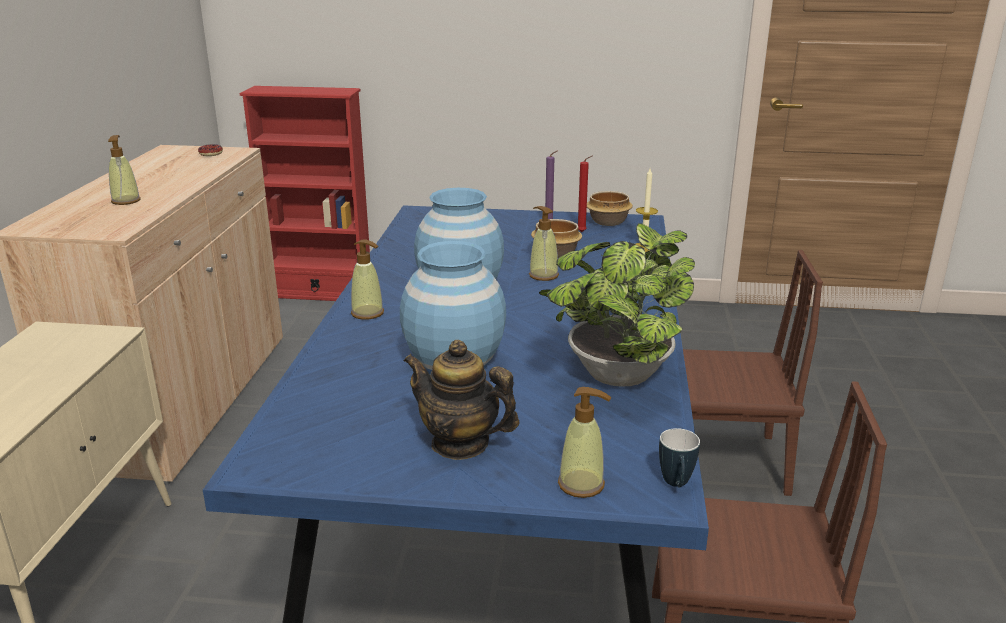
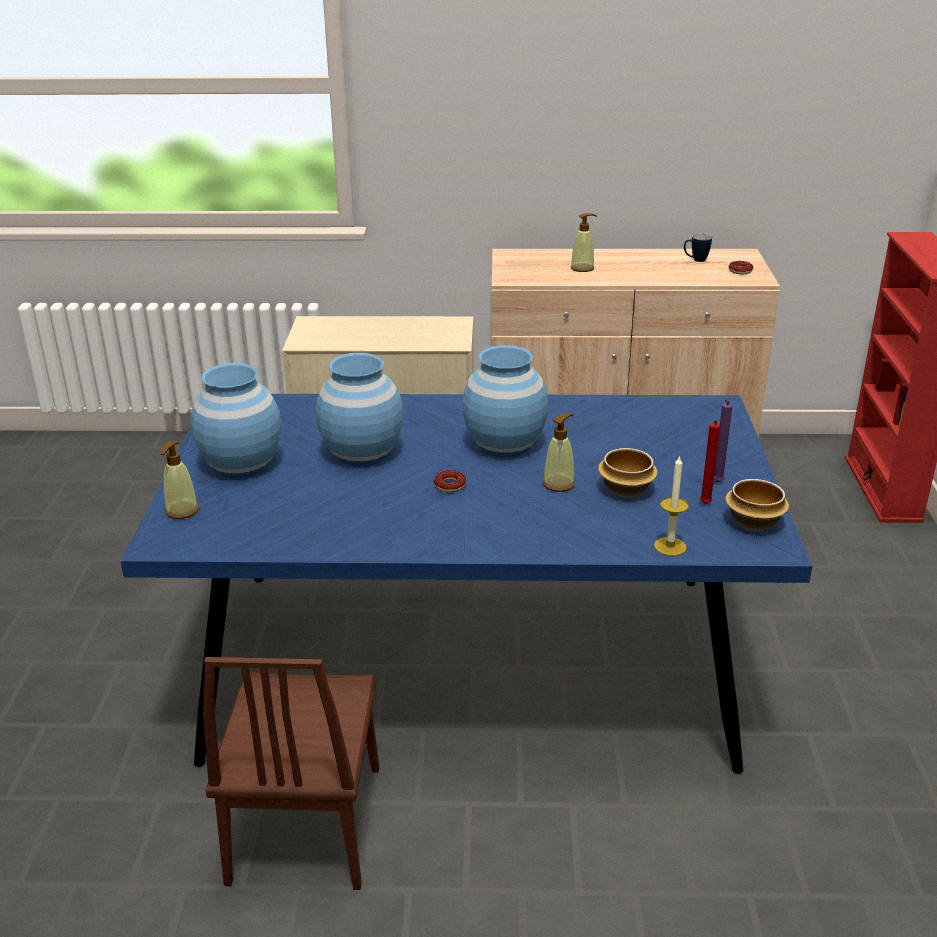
camera: 85 degrees right, 5 degrees up
soap dispenser [351,239,384,320] -> none
teapot [404,340,520,460] -> blue vase [190,363,281,478]
potted plant [539,223,695,387] -> none
mug [659,428,700,488] -> mug moved to [684,233,712,262]
brown chair [683,250,823,496] -> none
none -> donut [434,470,466,492]

